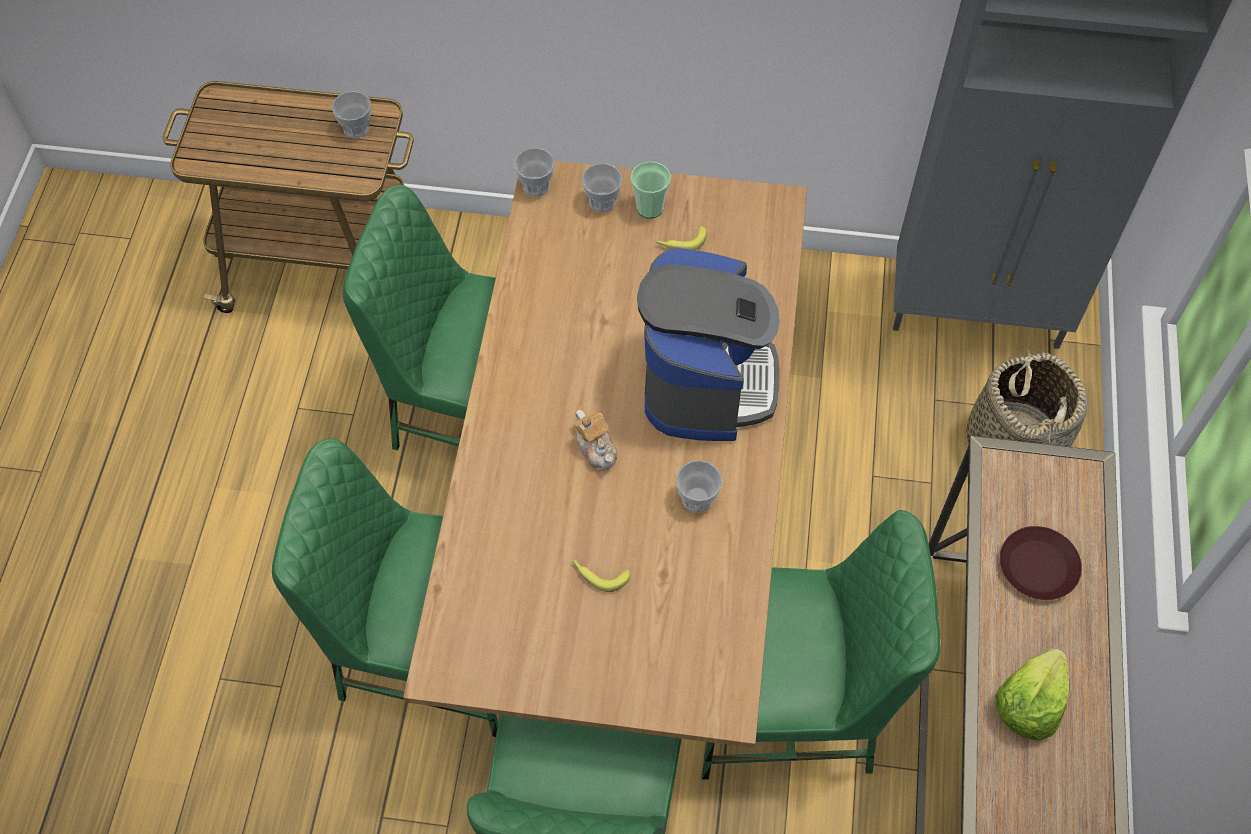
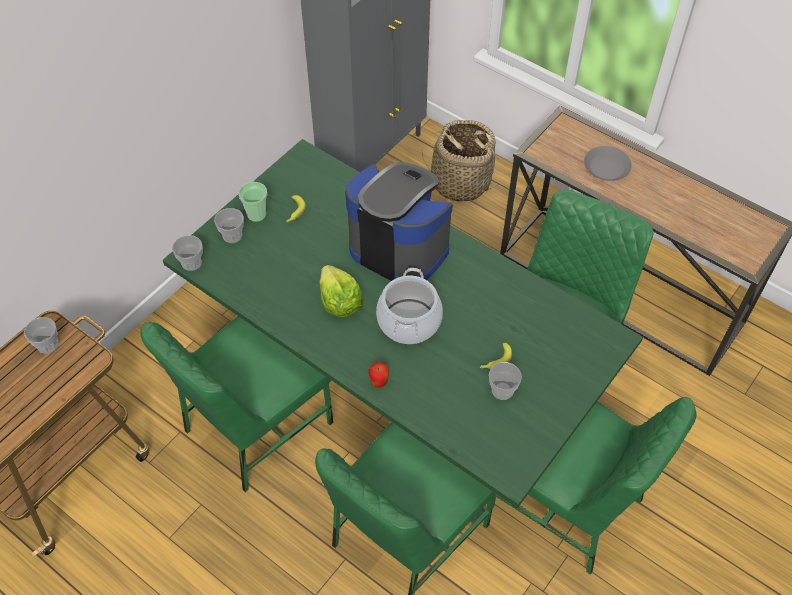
camera: 60 degrees left, 5 degrees down
brown dining table [403,161,807,748] -> green dining table [163,139,643,523]
teapot [574,410,618,472] -> cooking pot [376,268,443,344]
cup [676,460,722,513] -> cup moved to [489,362,522,400]
lettuce [995,648,1069,740] -> lettuce moved to [320,265,364,317]
brown plate [1000,526,1082,600] -> grey plate [584,146,632,181]
none -> apple [368,362,389,388]

